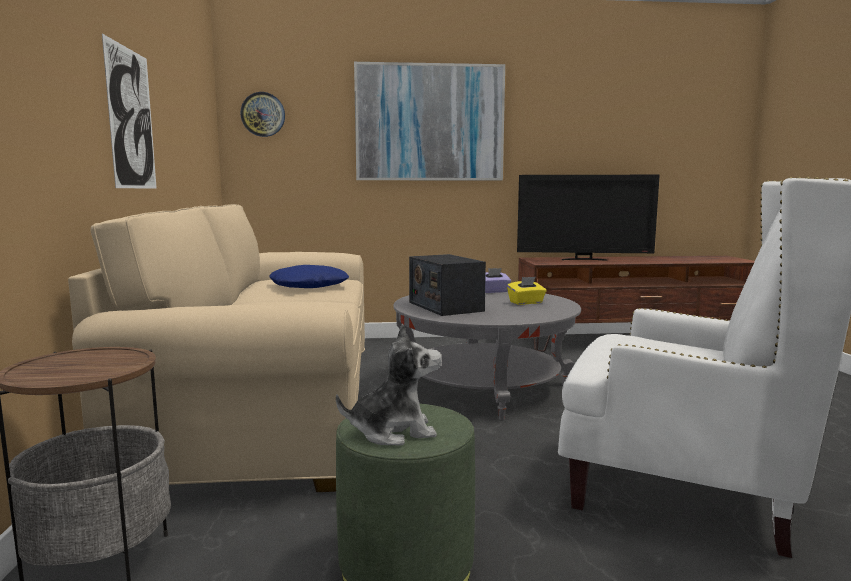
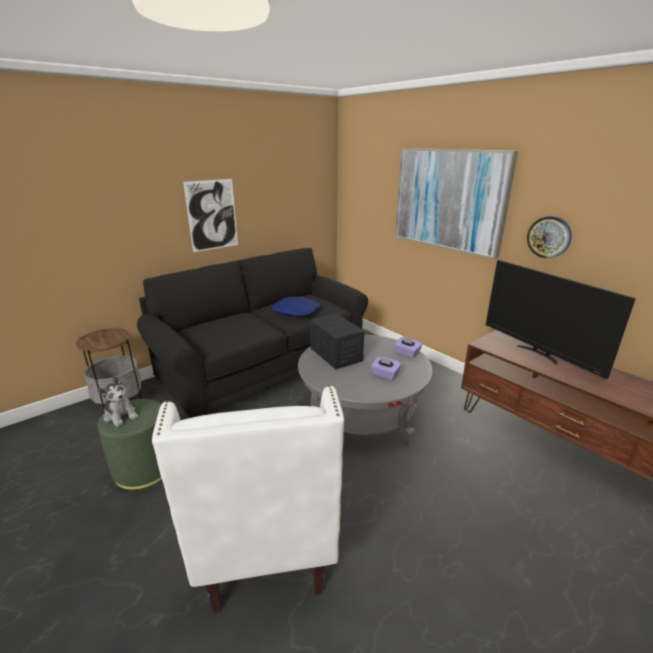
camera: 55 degrees right, 15 degrees up
beige sofa [68,204,365,492] -> black sofa [137,248,368,418]
wall clock [241,92,285,137] -> wall clock moved to [527,216,571,258]
radio [409,254,486,316] -> radio turned 120 degrees clockwise [310,313,365,369]
yellow tissue box [507,277,546,305] -> purple tissue box [371,357,401,380]

